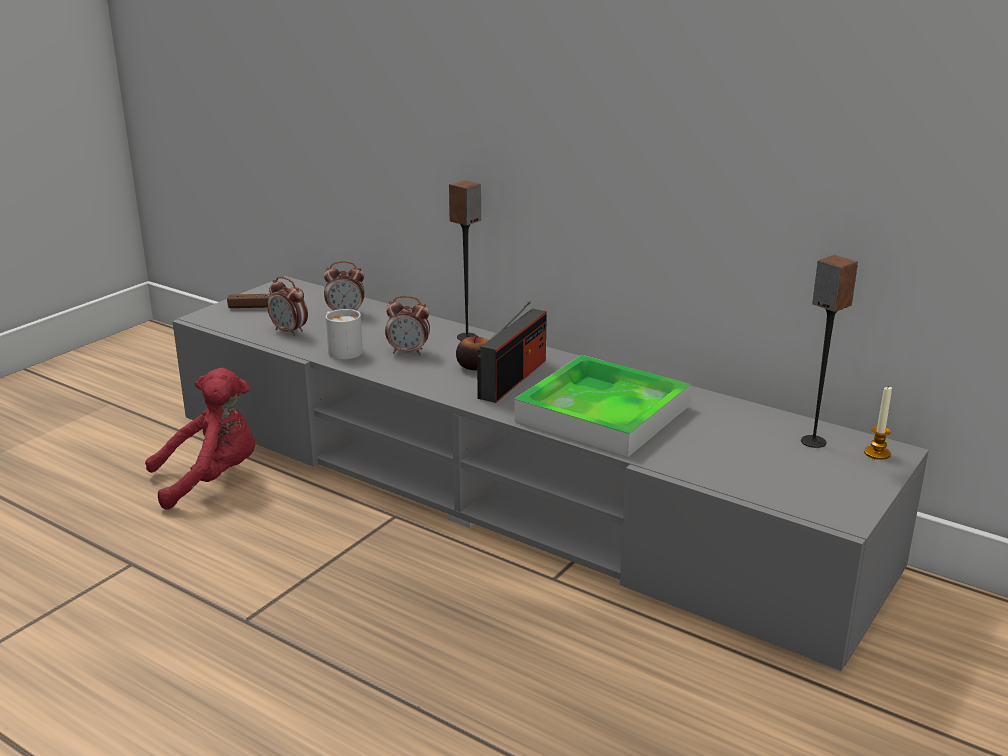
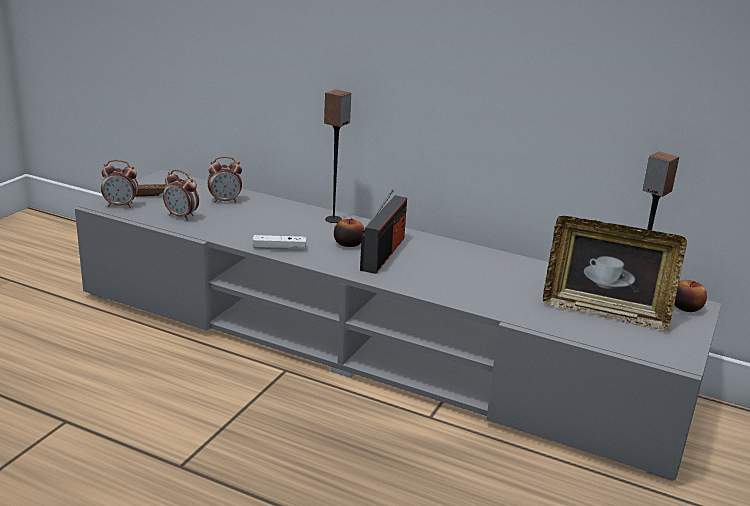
camera: 10 degrees left, 0 degrees up
red plush toy [145,368,255,510] -> none
white mug [326,309,363,360] -> none
alarm clock [385,296,430,355] -> alarm clock moved to [101,160,138,208]
tray [514,355,691,457] -> none
candle [864,385,892,460] -> apple [674,280,707,312]
none -> white game controller [253,235,306,250]
none -> picture frame [543,216,687,331]

